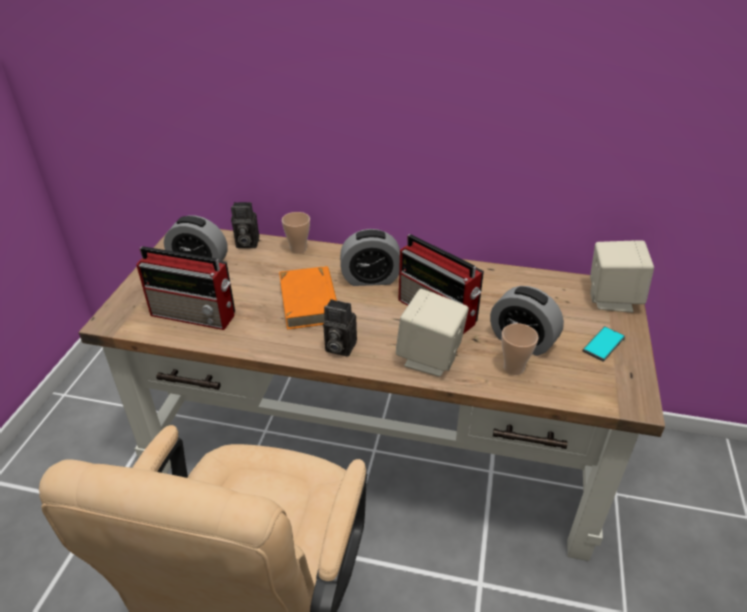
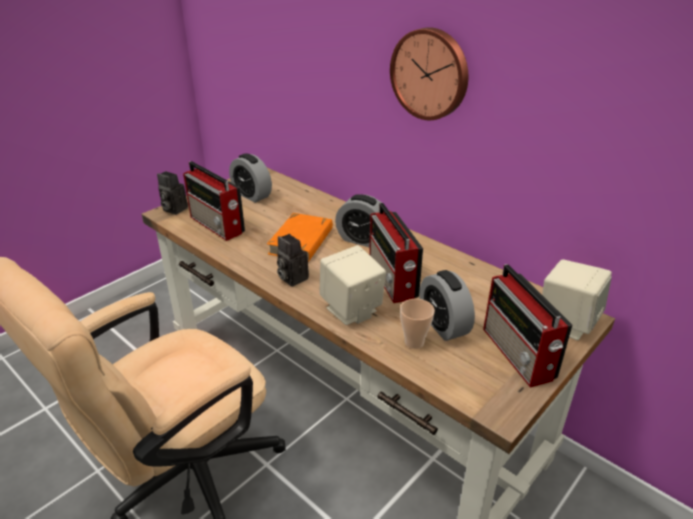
camera: 30 degrees right, 5 degrees down
camera [231,202,259,248] -> camera moved to [157,171,188,215]
cup [282,212,310,254] -> none
phone [582,326,625,362] -> radio [483,264,572,387]
none -> wall clock [390,27,468,120]

